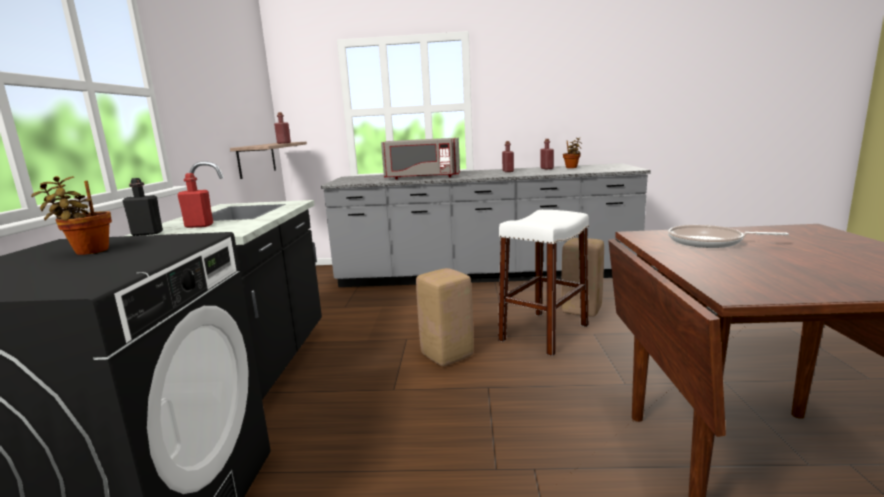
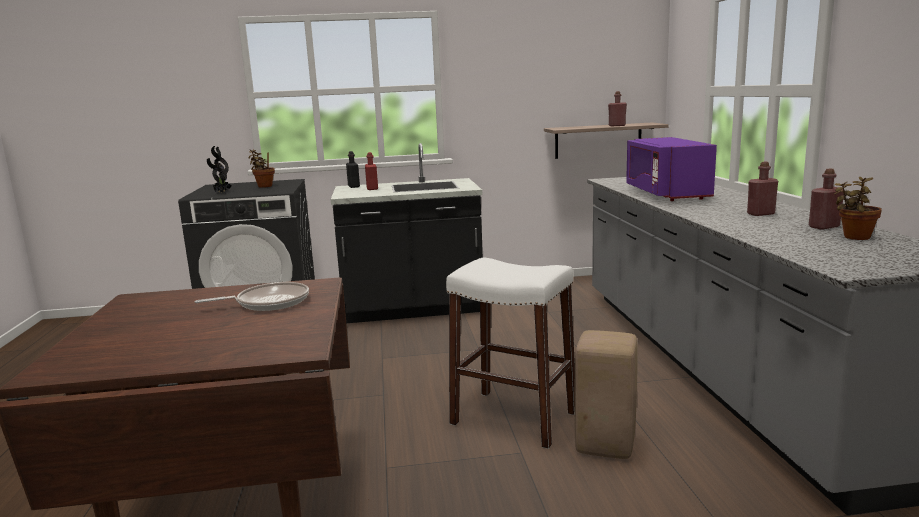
camera: 80 degrees right, 0 degrees up
grey microwave [381,138,460,180] -> purple microwave [626,137,717,201]
beige stool [416,268,474,366] -> none
frying pan [668,225,789,248] -> frying pan turned 60 degrees clockwise [194,282,309,311]
none -> potted plant [207,146,231,193]

